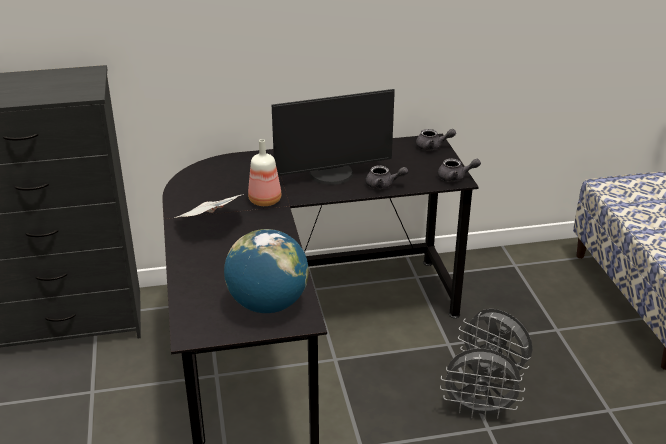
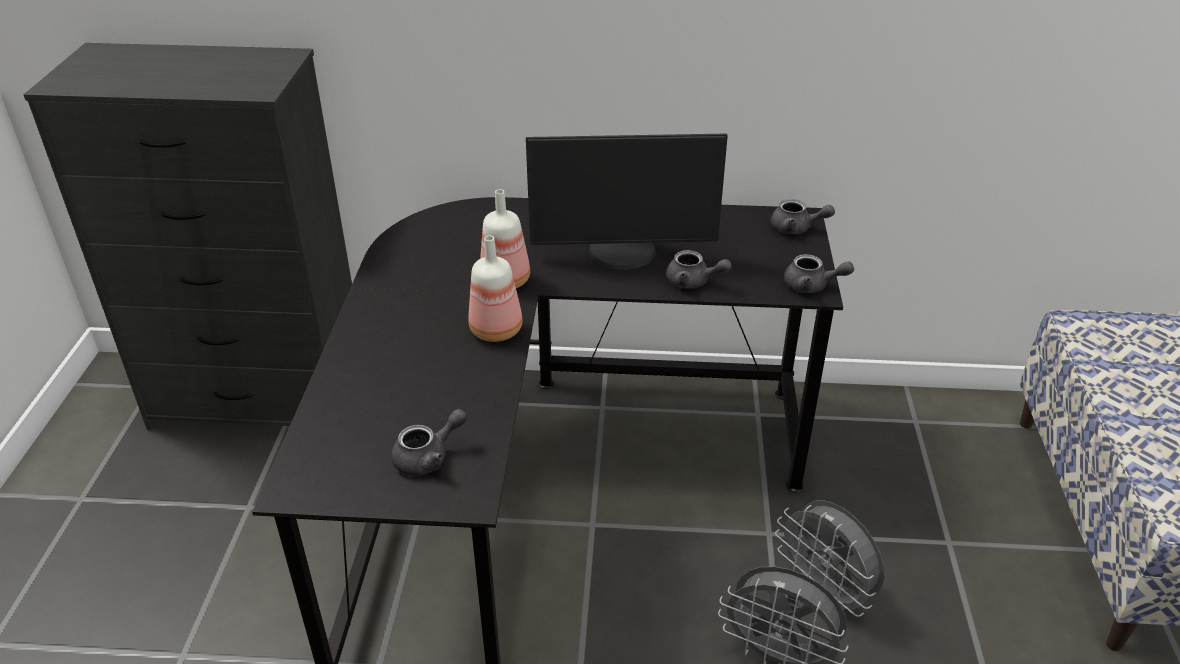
camera: 15 degrees right, 5 degrees up
newspaper [174,194,244,218] -> none
globe [224,229,309,313] -> grey teapot [391,409,467,476]
none -> bottle [469,235,523,342]

